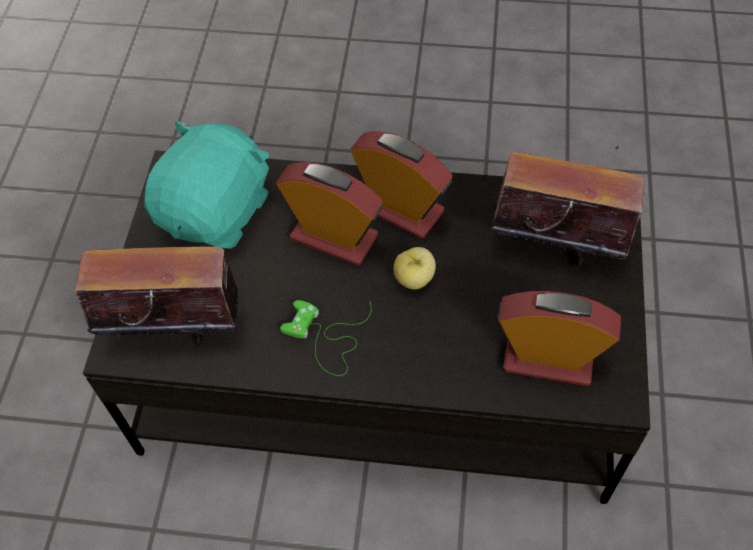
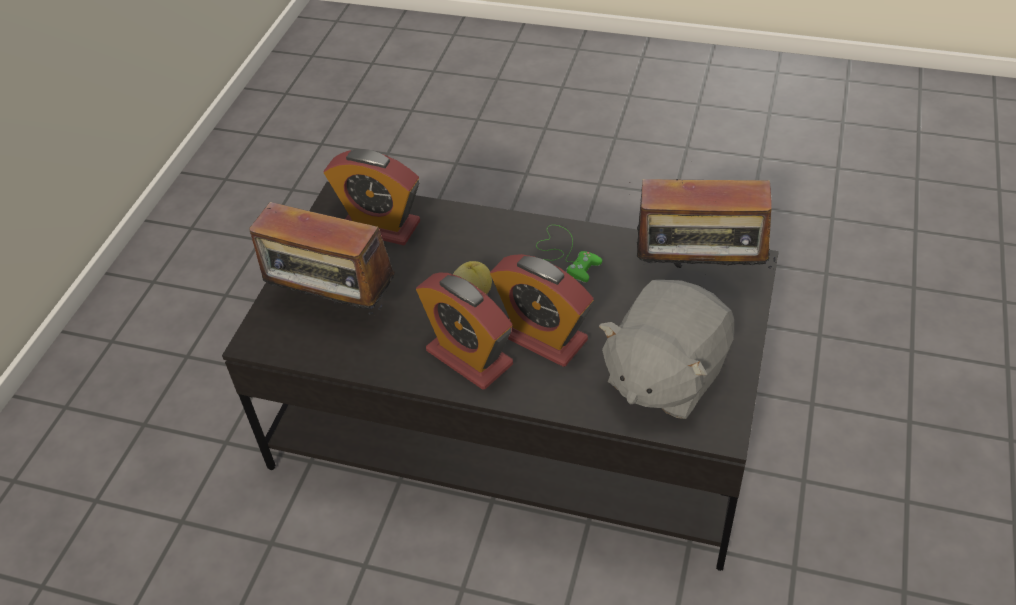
camera: 170 degrees left, 10 degrees down
turquoise plush toy [144,121,270,249] -> grey plush toy [599,280,734,419]

